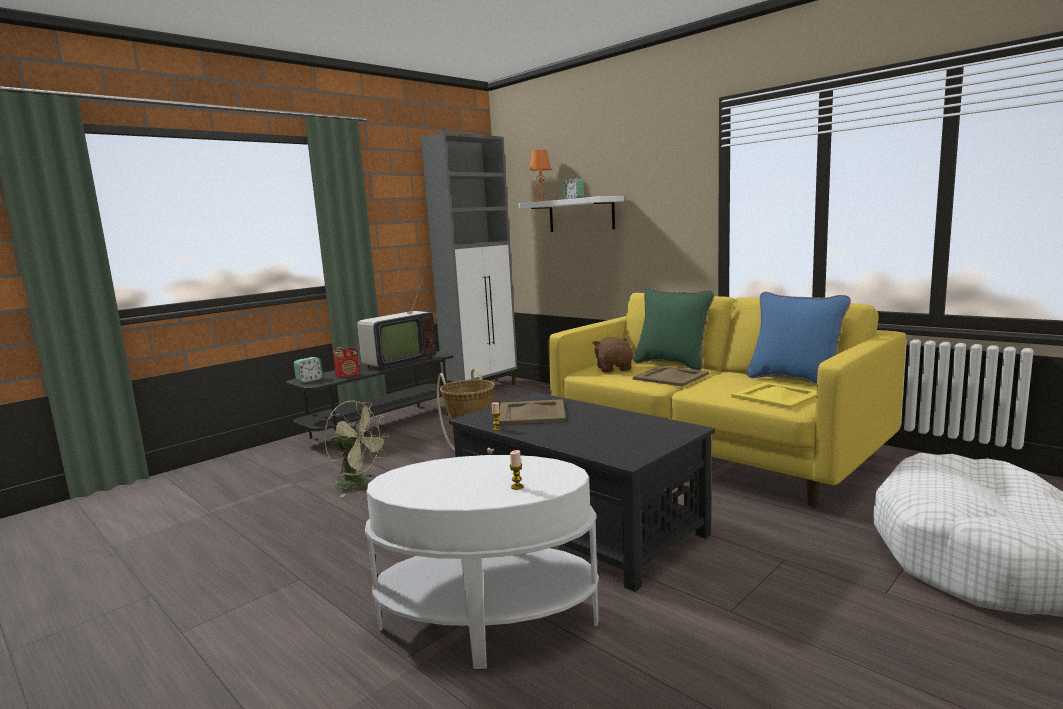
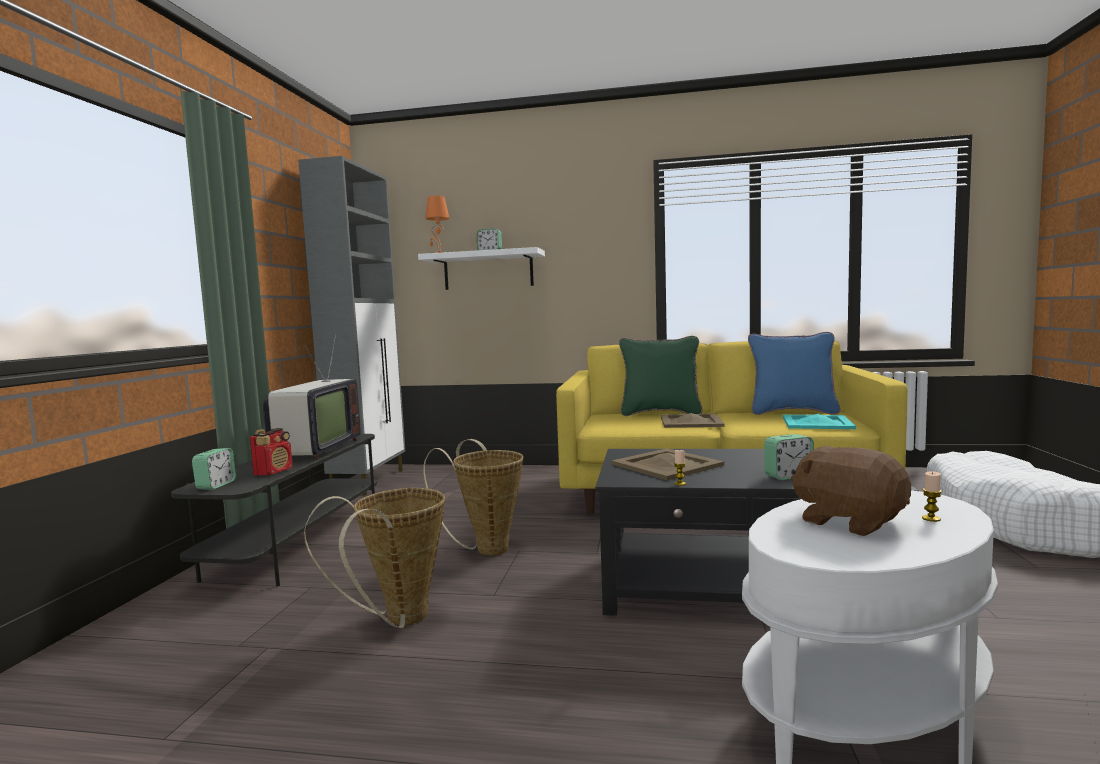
camera: 35 degrees left, 5 degrees down
green fan [324,401,389,497] -> basket [304,488,445,628]
brown plush toy [593,337,633,372] -> brown plush toy moved to [791,446,911,536]
yellow tray [731,382,817,409] -> turquoise tray [783,414,856,429]
none -> alarm clock [764,434,814,480]

